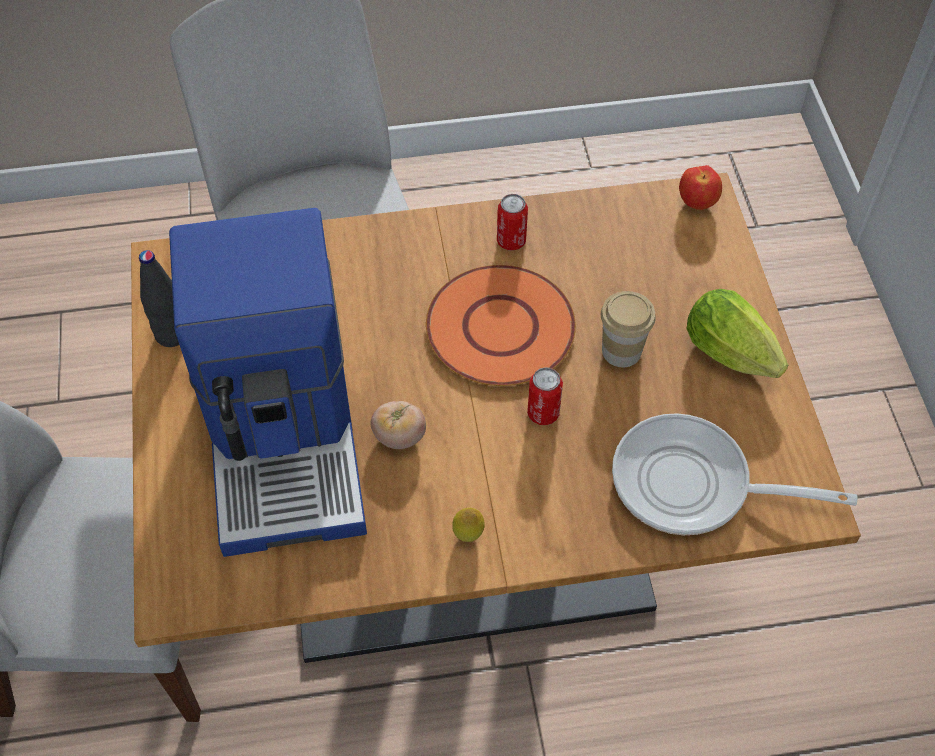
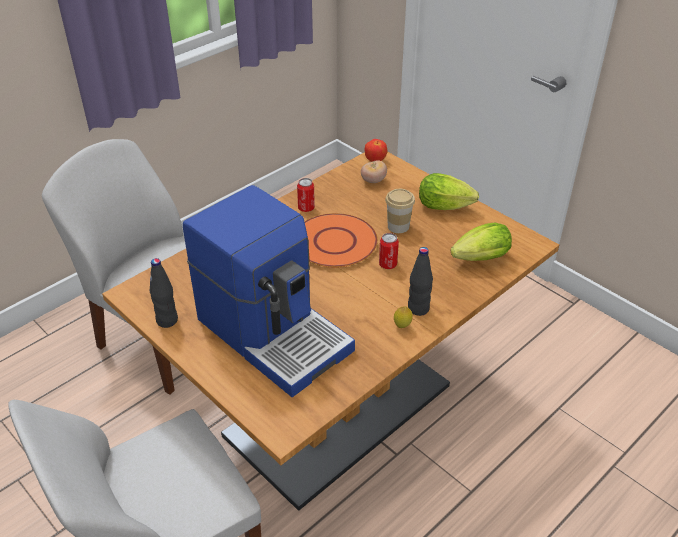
camera: 35 degrees left, 15 degrees down
tomato [371,401,426,449] -> tomato moved to [361,160,387,183]
frying pan [612,413,858,535] -> lettuce [451,223,512,261]
none -> black bottle [408,247,433,316]

